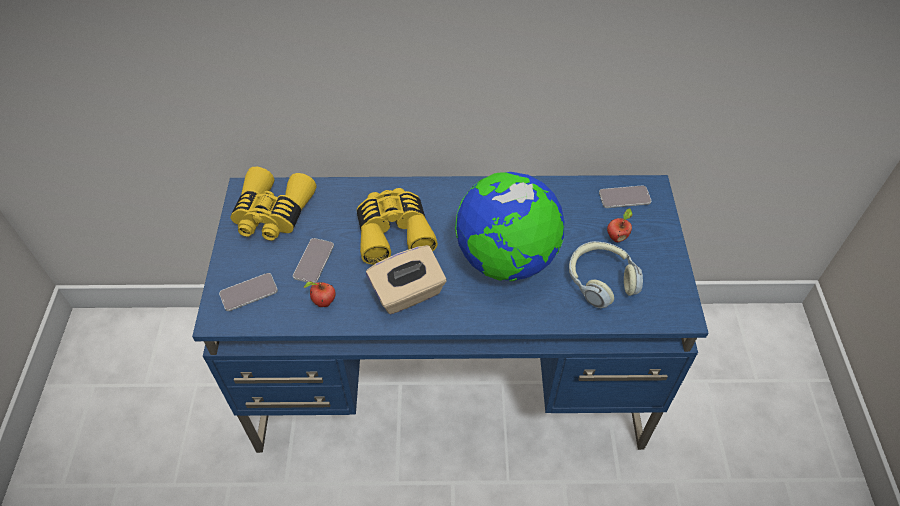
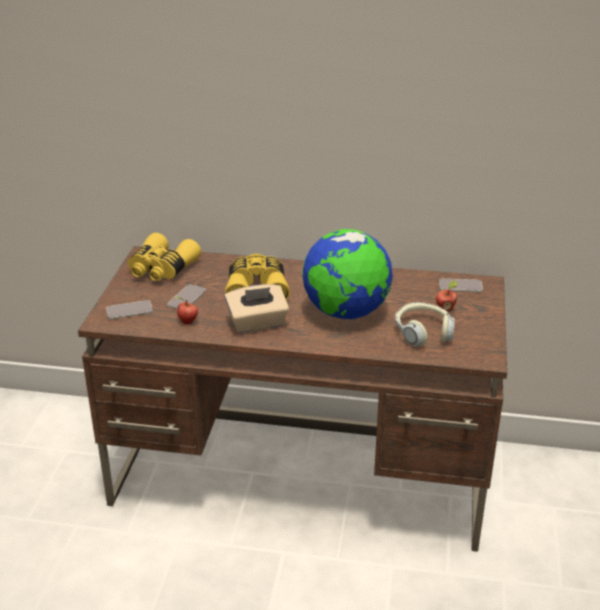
camera: 10 degrees right, 20 degrees down
blue desk [192,175,708,453] -> brown desk [78,246,507,552]

